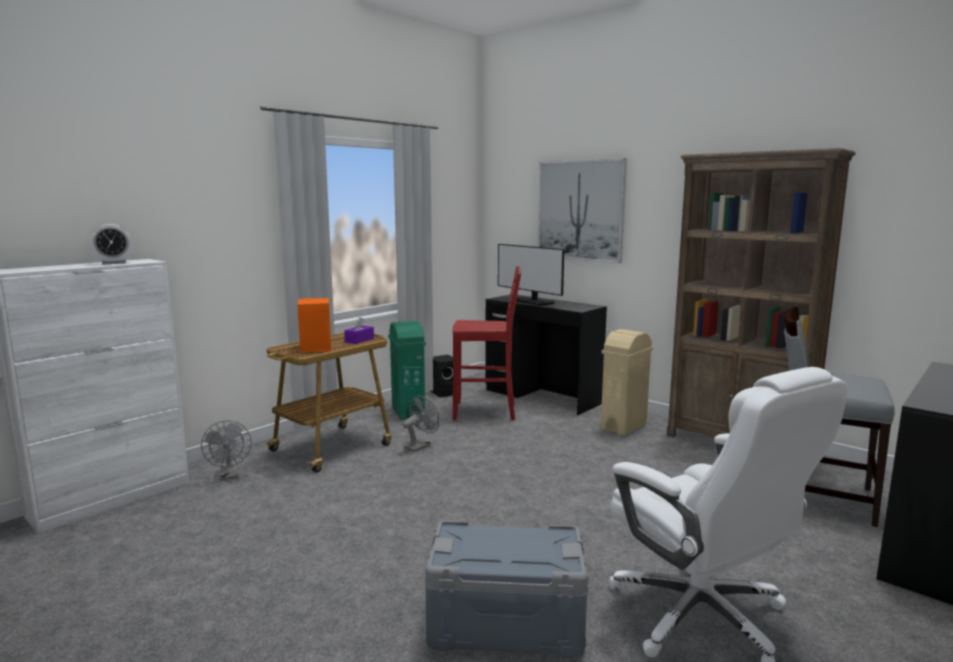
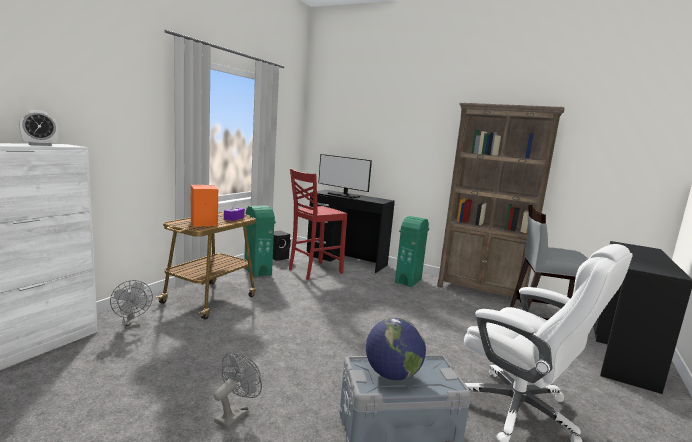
camera: 15 degrees left, 0 degrees up
grey fan [402,395,439,452] -> grey fan moved to [214,353,262,429]
red chair [453,267,522,420] -> red chair turned 150 degrees clockwise [289,169,347,280]
picture [537,158,627,263] -> none
beige trash can [601,329,653,436] -> green trash can [395,216,429,287]
none -> globe [366,318,426,380]

